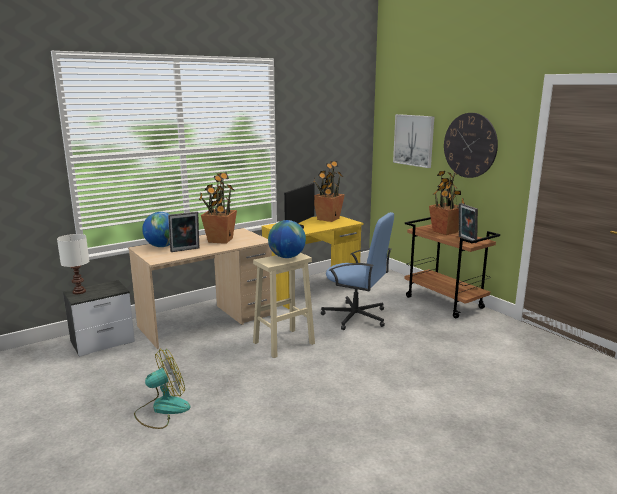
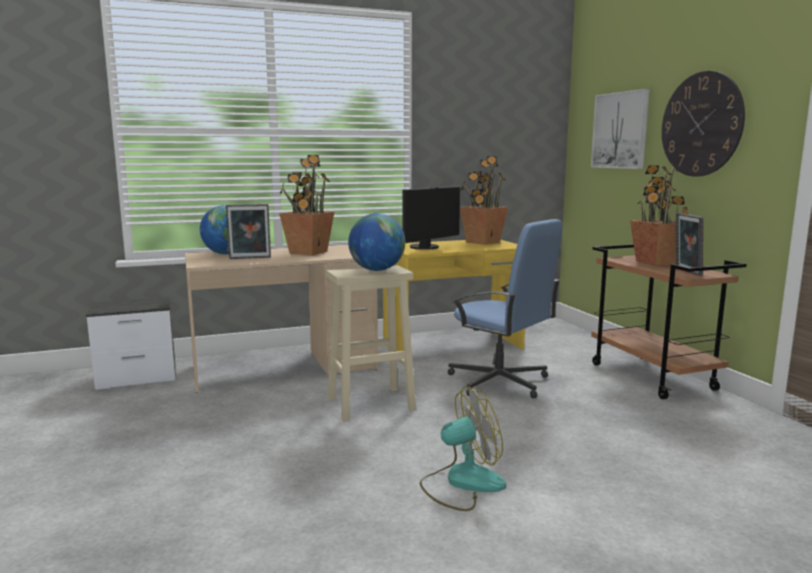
camera: 15 degrees right, 5 degrees down
white table lamp [57,234,89,294] -> none
fan [134,349,191,429] -> fan moved to [420,386,506,511]

